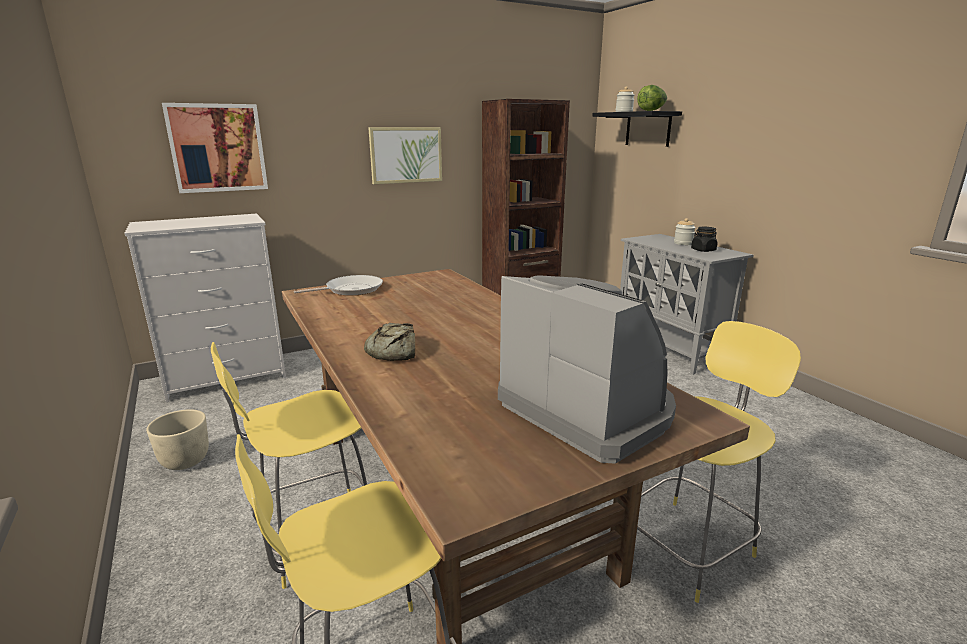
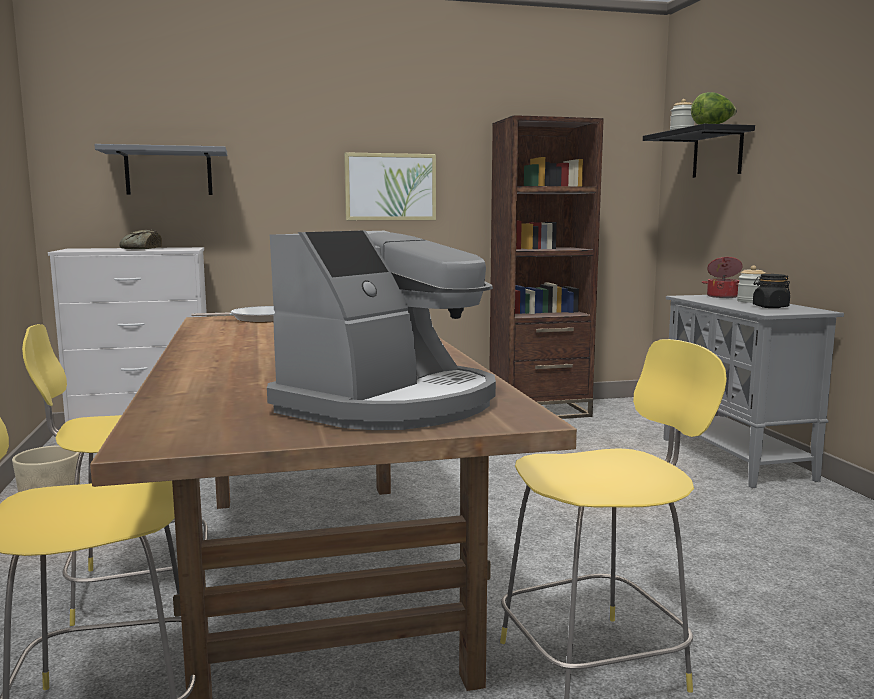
camera: 15 degrees right, 10 degrees down
picture [162,103,268,193] -> grey shelf [94,144,227,195]
bread [364,323,415,361] -> bread moved to [119,230,162,249]
coffee machine [498,275,676,464] -> coffee machine turned 60 degrees clockwise [267,231,496,430]
none -> cooking pot [702,257,742,298]

